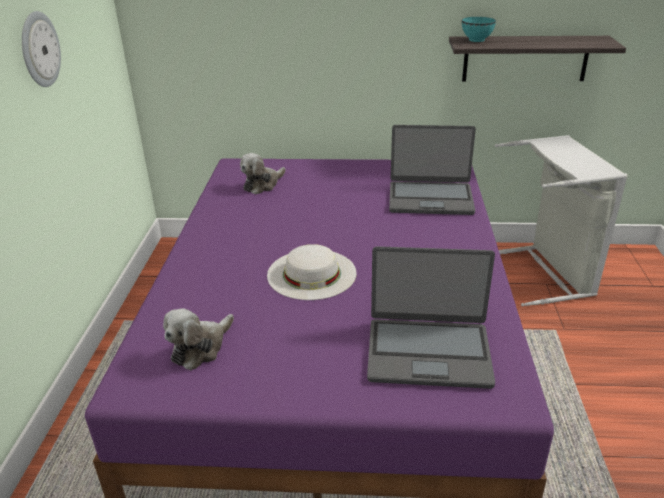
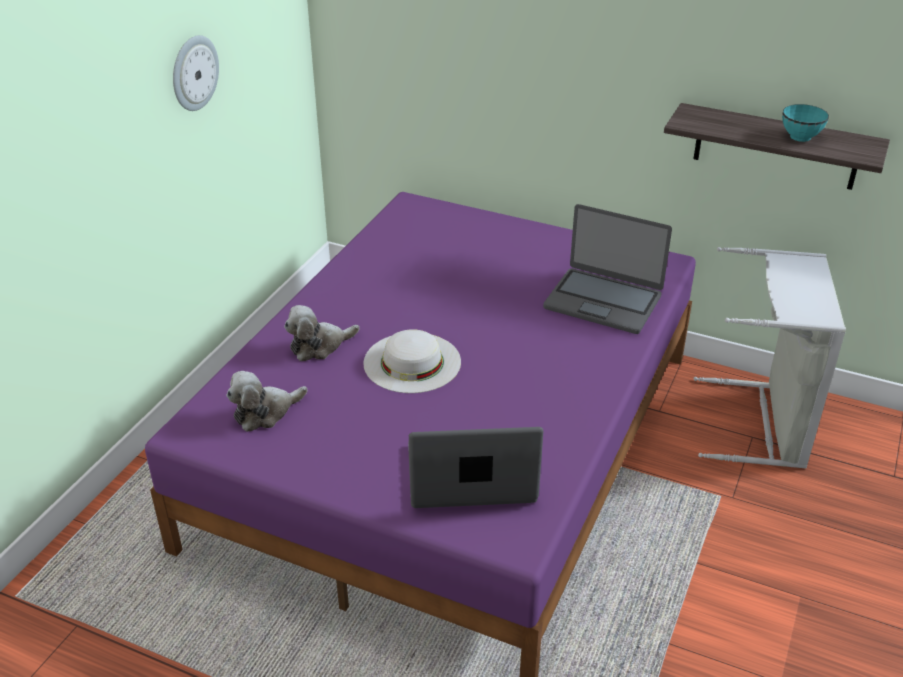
camera: 20 degrees right, 5 degrees up
plush toy [240,153,286,194] -> plush toy moved to [284,305,360,361]
laptop [367,246,495,389] -> laptop turned 150 degrees clockwise [408,427,543,508]
turquoise bowl [462,17,496,42] -> turquoise bowl moved to [782,104,829,142]

